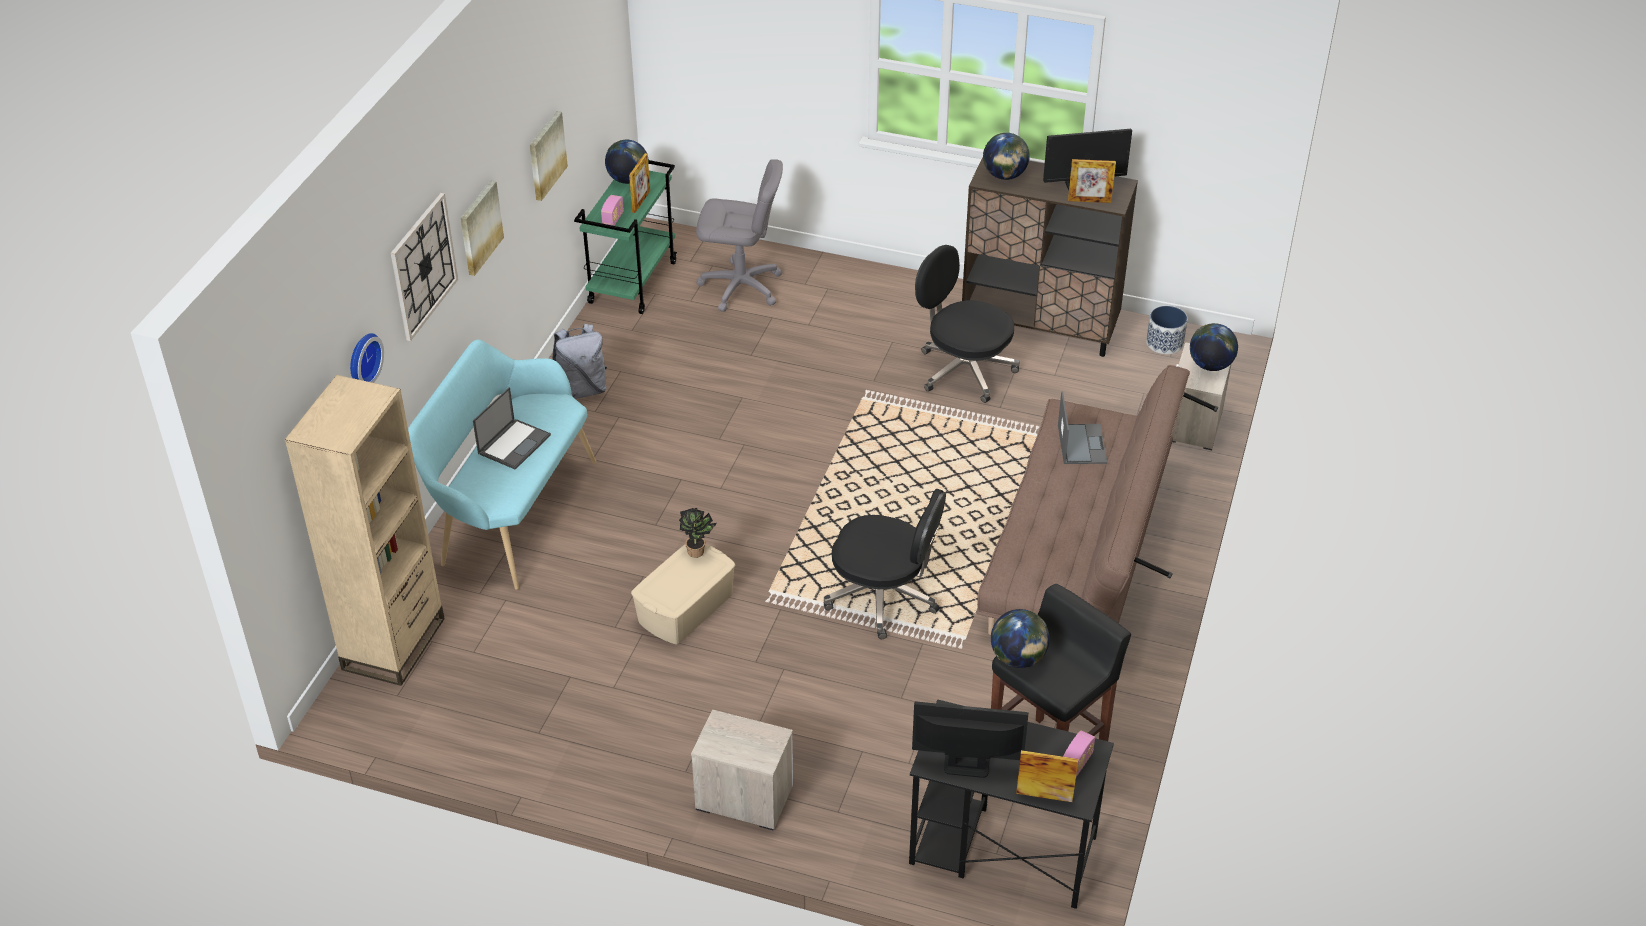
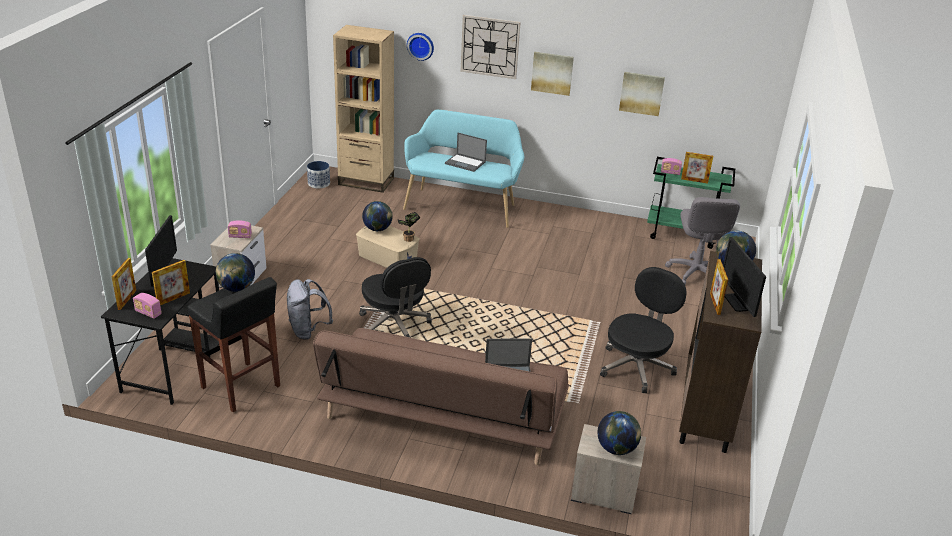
camera: 85 degrees right, 10 degrees down
grey backpack [552,324,607,399] -> grey backpack moved to [287,279,333,340]
globe [605,140,649,184] -> globe moved to [362,201,393,231]
black office chair [824,489,946,639] -> black office chair turned 45 degrees counterclockwise [359,257,432,337]
planter [1146,306,1188,354] -> planter moved to [307,161,330,189]
none -> picture frame [152,260,190,305]
none -> radio [228,220,252,238]

